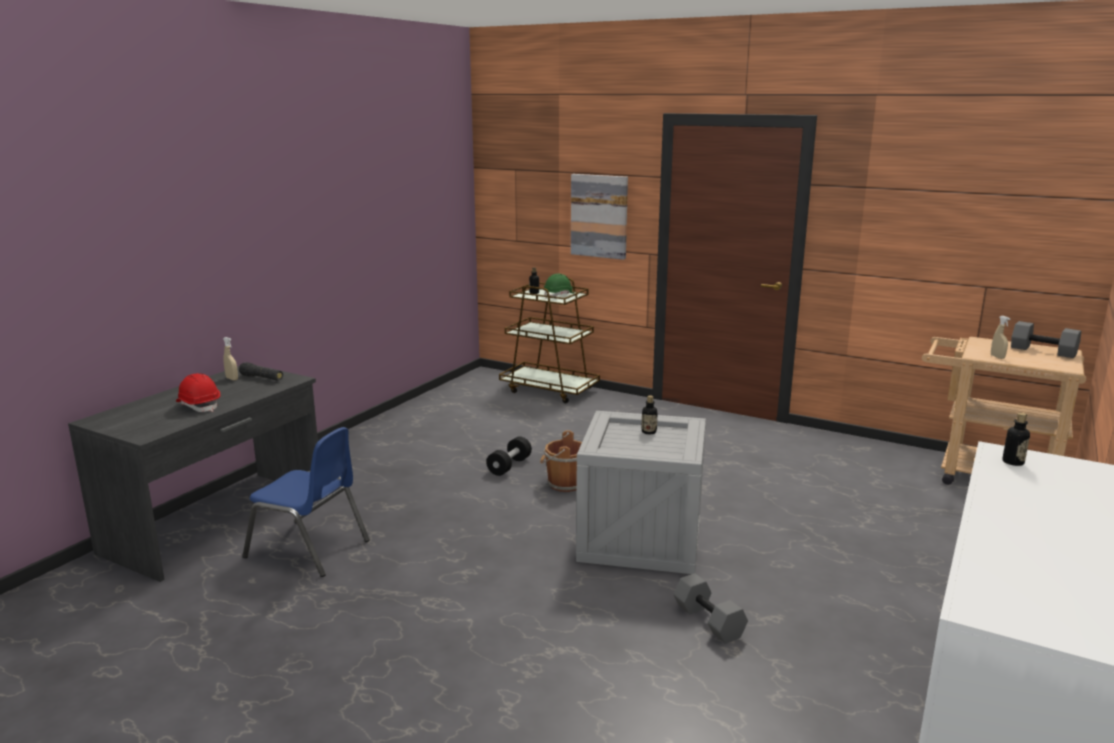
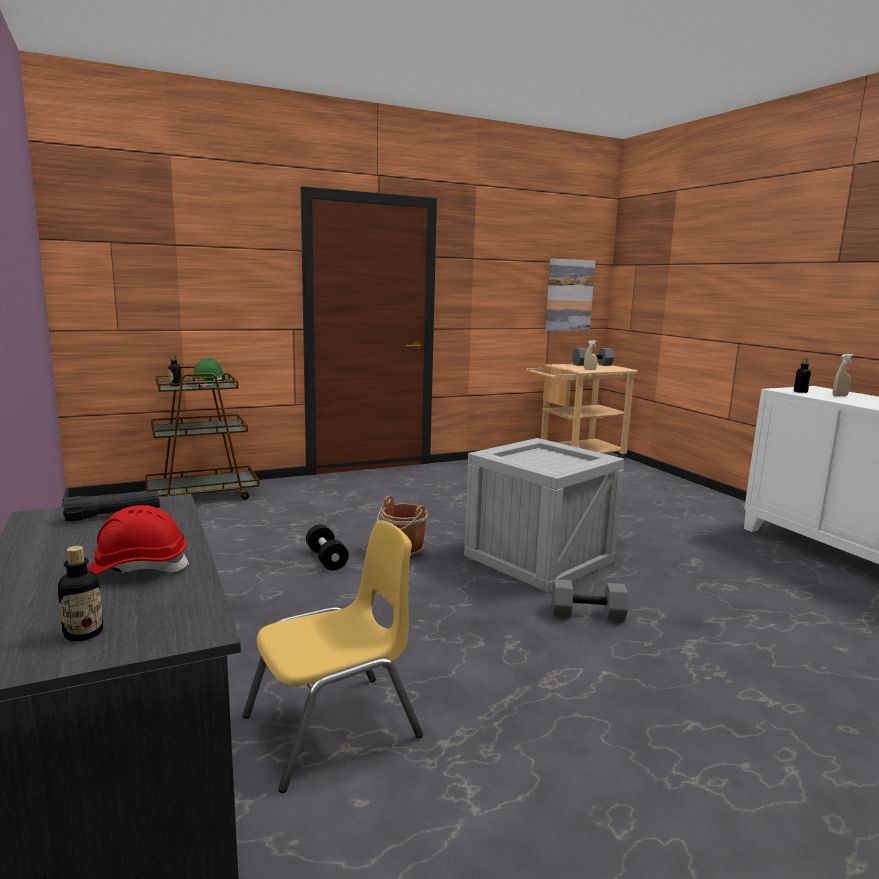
camera: 55 degrees left, 5 degrees down
beige spray bottle [223,337,238,380] -> beige spray bottle moved to [833,354,853,396]
blue chair [242,427,370,577] -> yellow chair [242,520,423,793]
picture [571,174,628,260] -> picture moved to [545,259,595,331]
bottle [641,396,658,434] -> bottle moved to [58,546,103,641]
grey dumbbell [673,573,748,644] -> grey dumbbell moved to [552,579,628,621]

